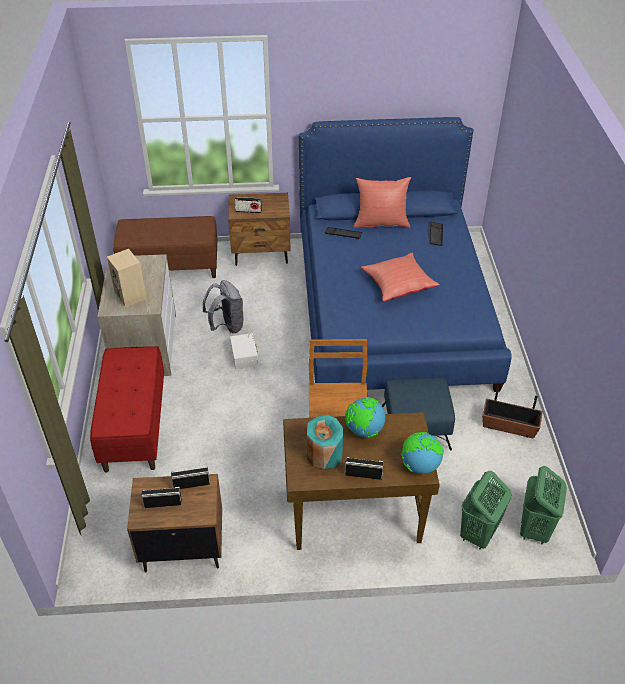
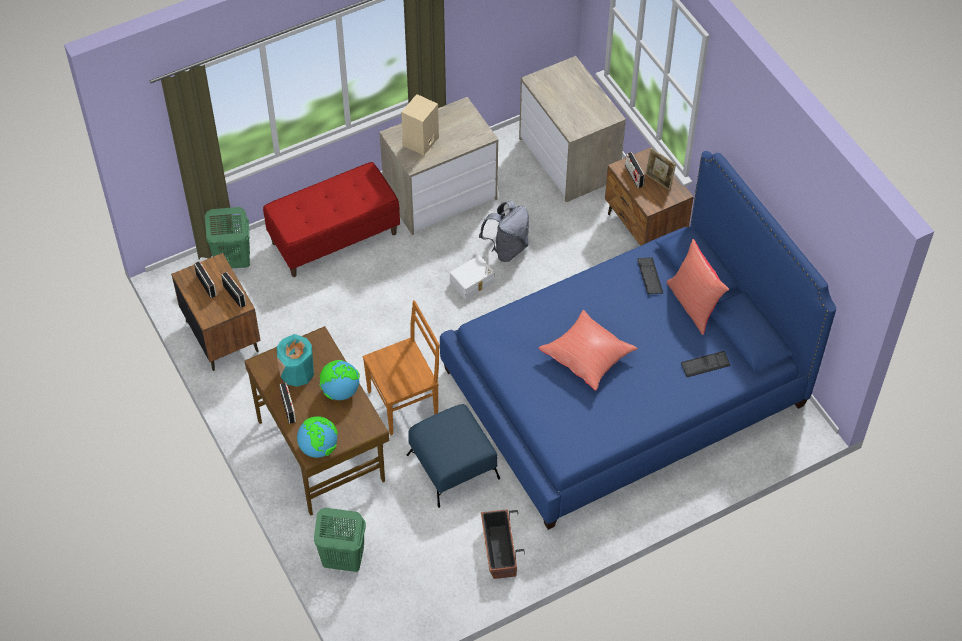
camera: 65 degrees right, 10 degrees up
brown bench [113,216,217,278] -> dresser [519,56,626,202]
green laundry basket [520,466,567,544] -> green laundry basket moved to [205,207,250,269]
none -> picture frame [645,148,676,190]

